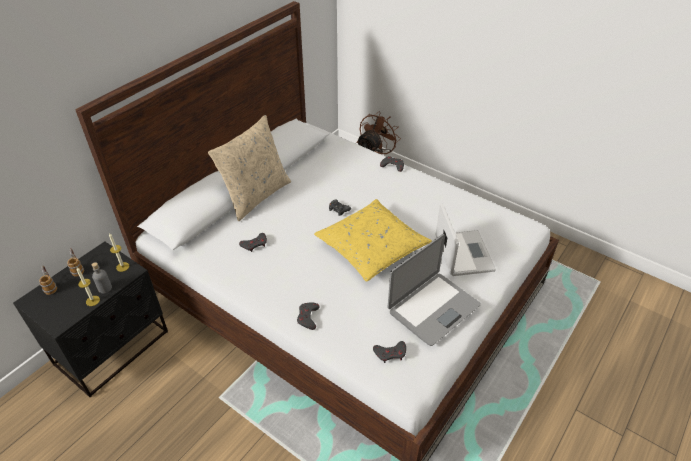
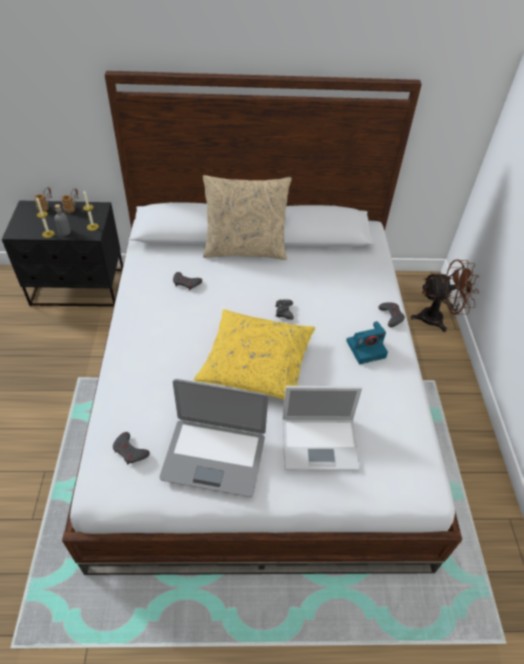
camera: 50 degrees right, 5 degrees up
grey game controller [297,302,319,330] -> none
laptop [435,203,496,276] -> laptop turned 45 degrees clockwise [282,386,362,470]
none -> camera [346,321,388,364]

